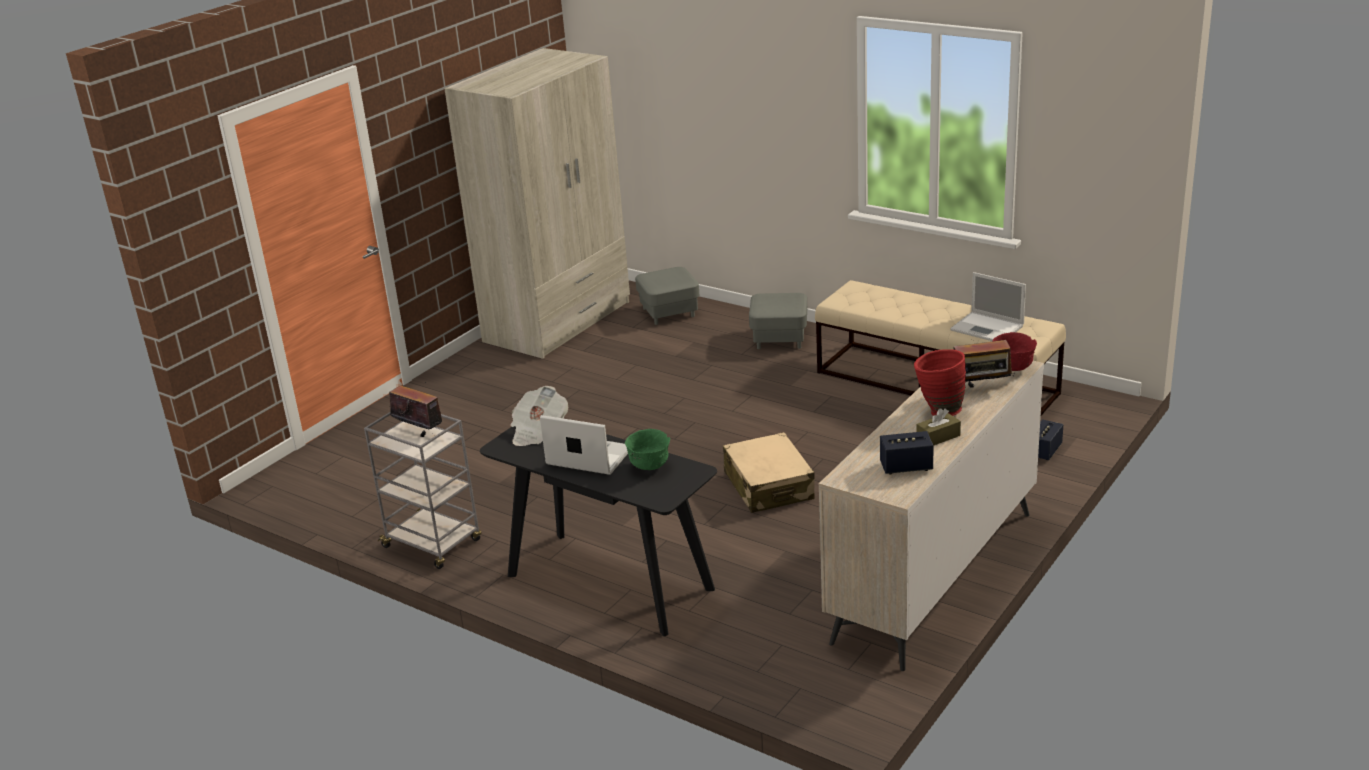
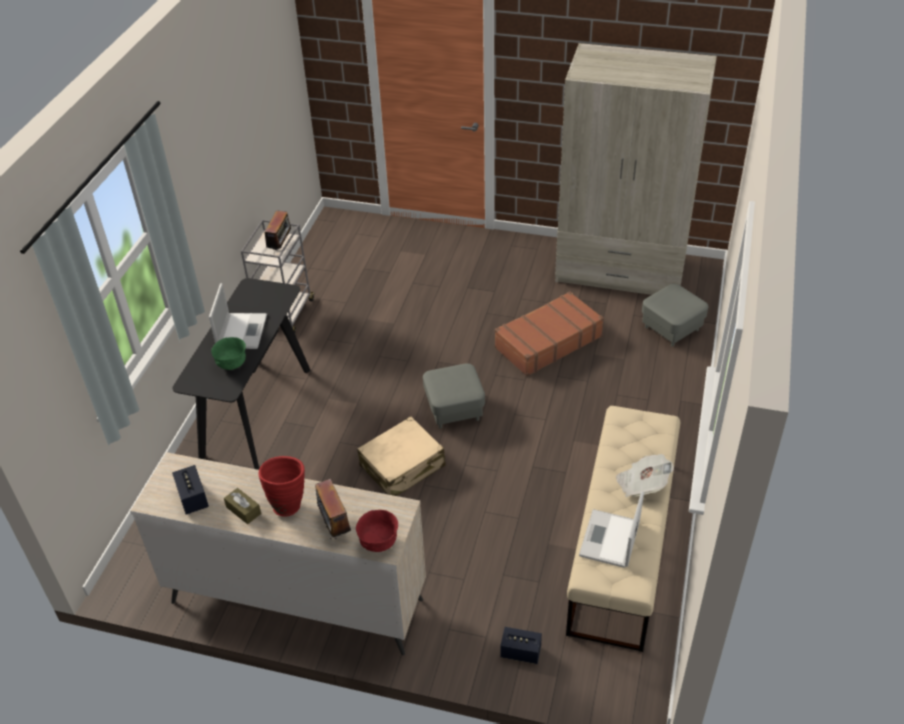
camera: 70 degrees right, 15 degrees up
newspaper [510,386,568,446] -> newspaper moved to [616,454,674,497]
grey ottoman [749,293,807,349] -> grey ottoman moved to [423,363,485,429]
none -> brown suitcase [495,291,604,376]

